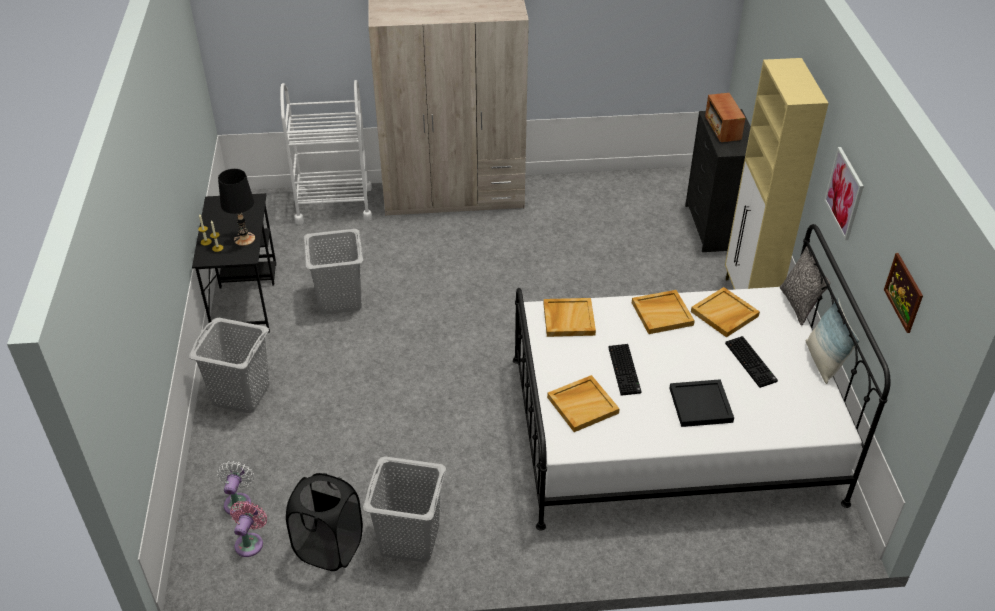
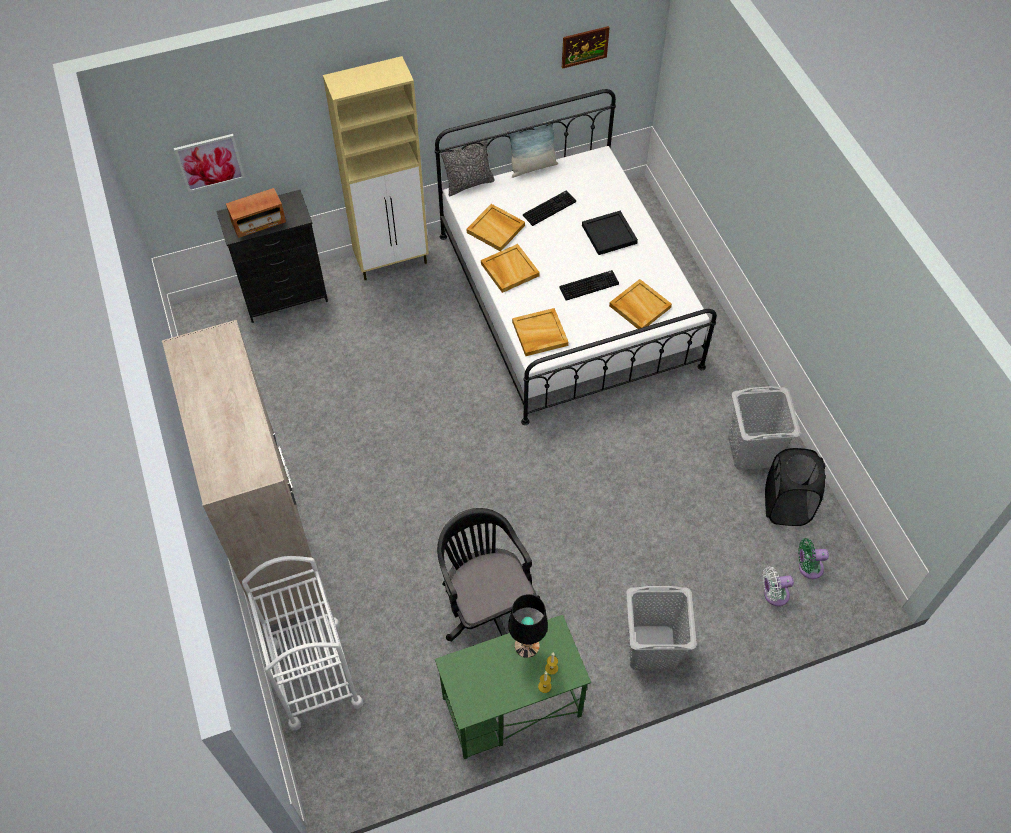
camera: 105 degrees left, 15 degrees up
black desk [192,193,276,333] -> green desk [435,615,591,759]
pink fan [230,501,267,557] -> green fan [798,538,829,579]
grey laundry basket [304,229,363,314] -> black office chair [437,508,540,641]
picture [824,147,864,240] -> picture moved to [174,134,245,192]

